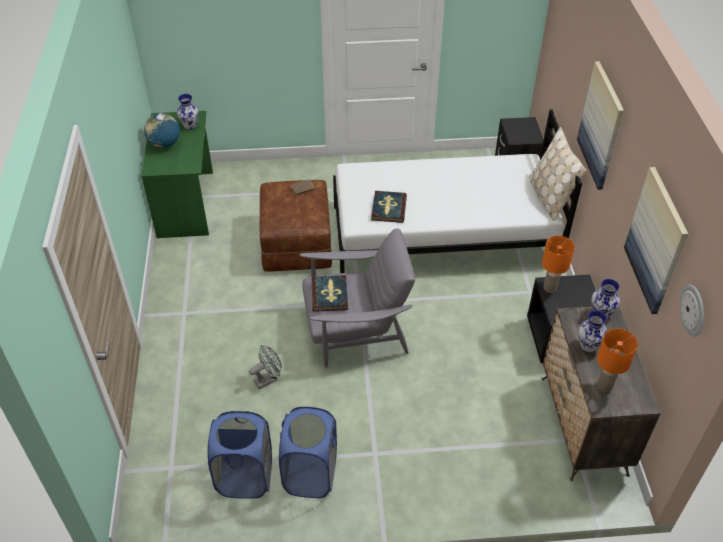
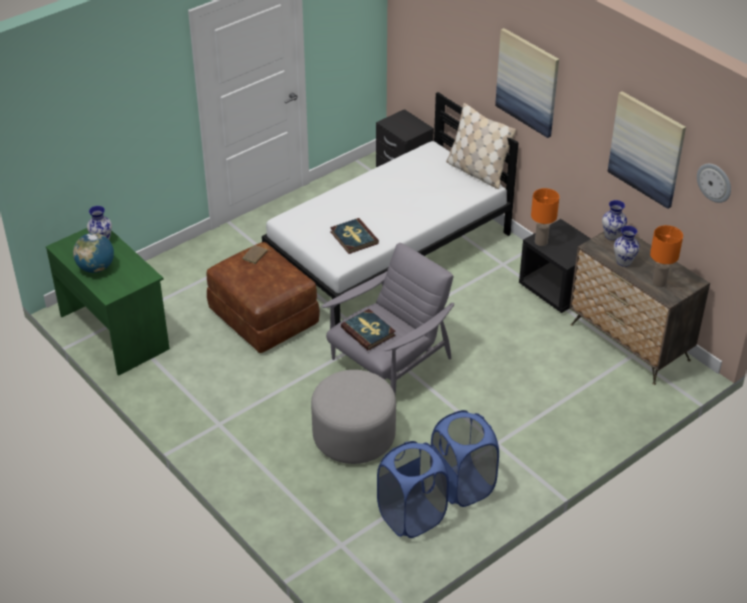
camera: 35 degrees left, 5 degrees down
grey fan [249,345,282,389] -> grey ottoman [311,370,396,464]

